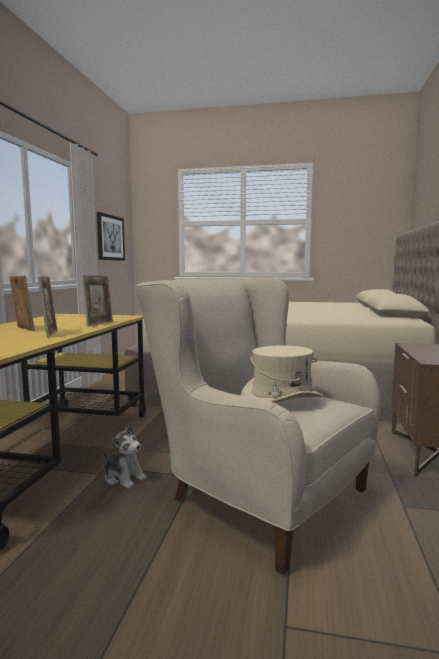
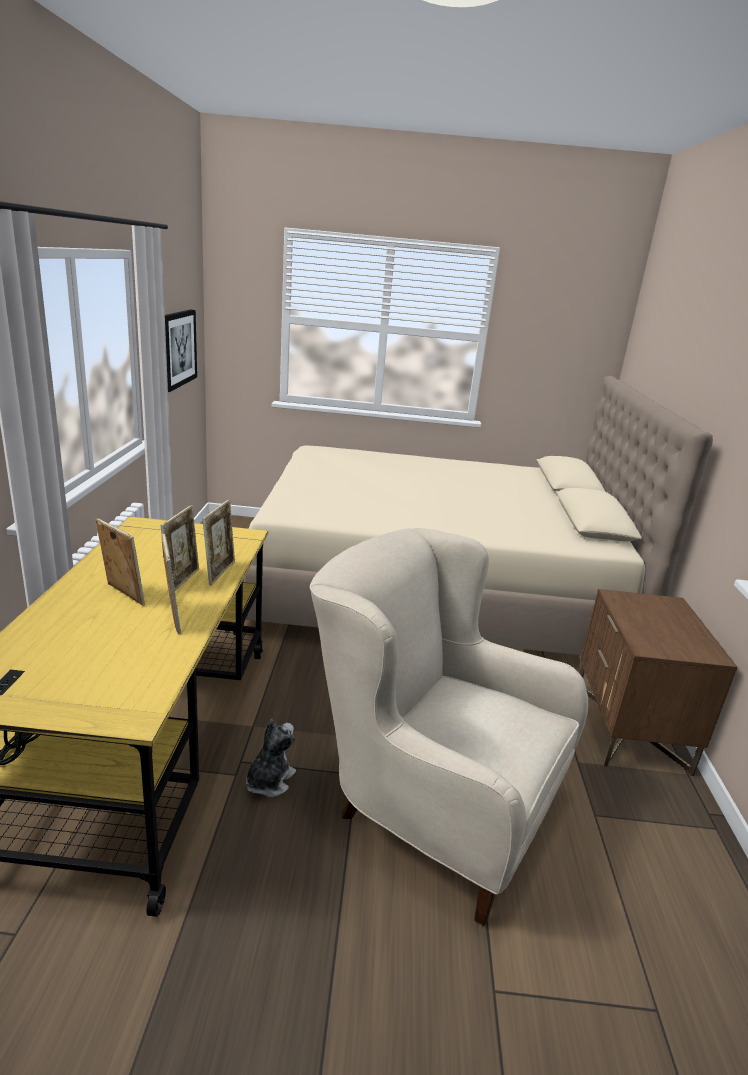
camera: 10 degrees left, 15 degrees up
plush toy [103,424,147,489] -> plush toy turned 90 degrees counterclockwise [246,719,296,797]
beige hat [241,346,323,403] -> none
none -> picture frame [161,505,199,591]

